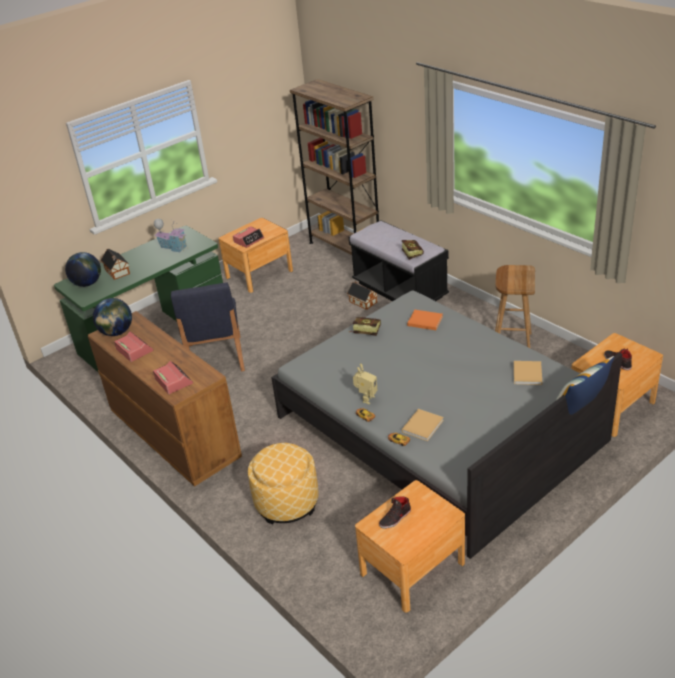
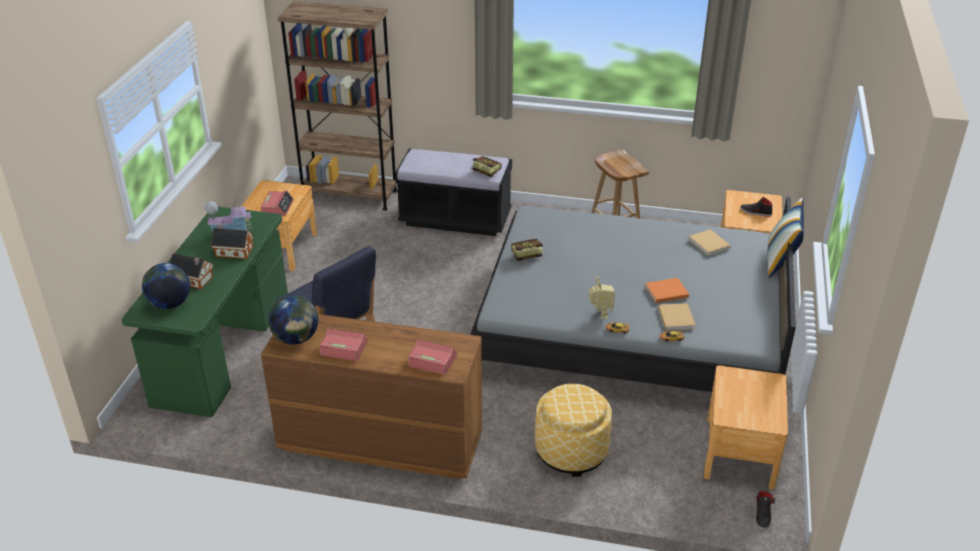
camera: 40 degrees left, 0 degrees up
toy house [347,280,378,310] -> toy house moved to [211,224,254,259]
black shoe [379,496,411,529] -> black shoe moved to [755,491,775,530]
orange book [407,310,443,330] -> orange book moved to [645,278,689,303]

